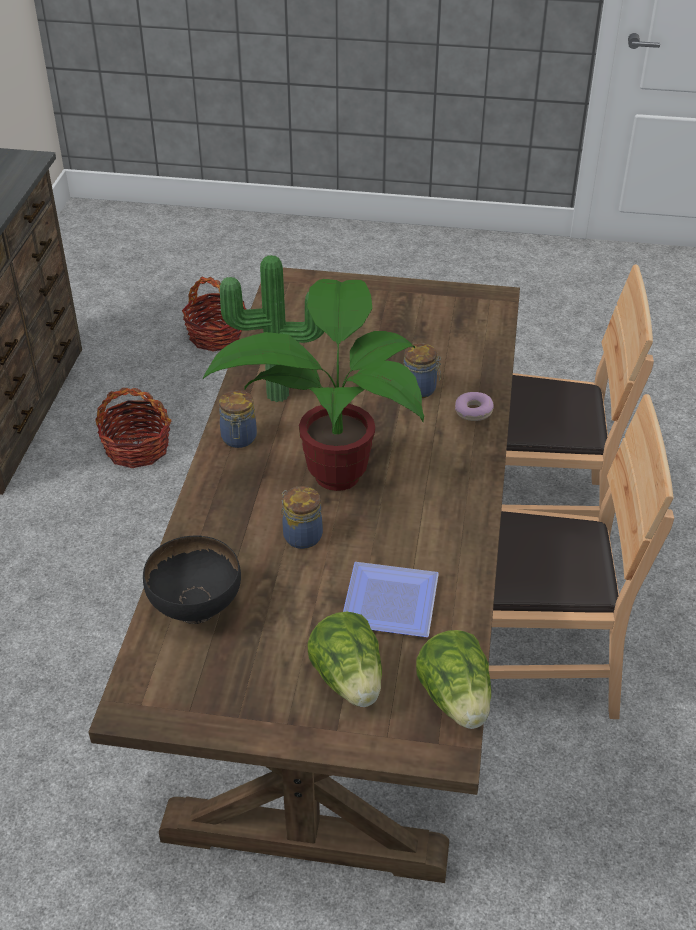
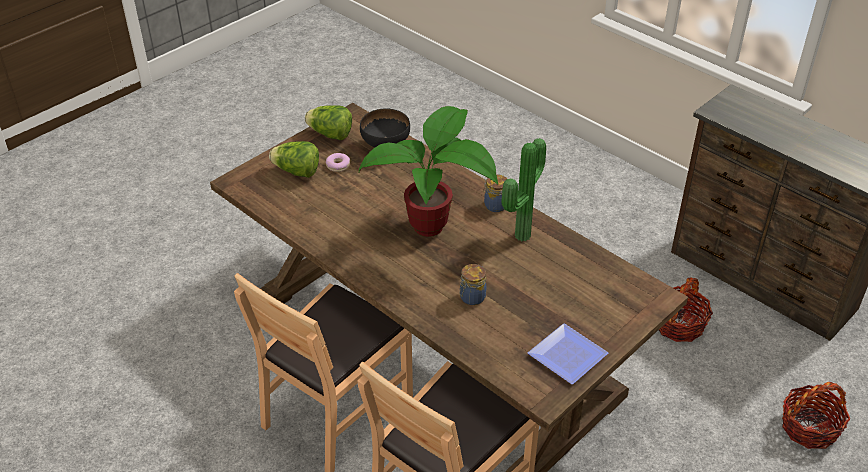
camera: 125 degrees right, 0 degrees up
jar [281,486,323,549] -> none
plate [343,562,439,637] -> plate moved to [528,323,608,384]
lettuce [416,630,491,729] -> lettuce moved to [305,105,352,140]
donut [455,392,494,421] -> donut moved to [326,153,350,172]

